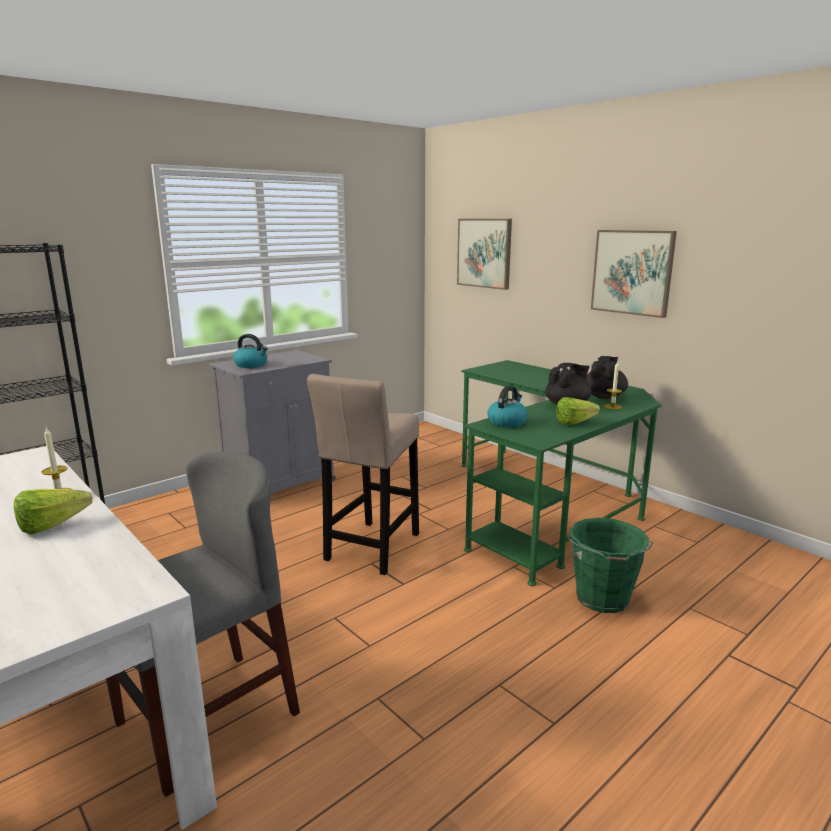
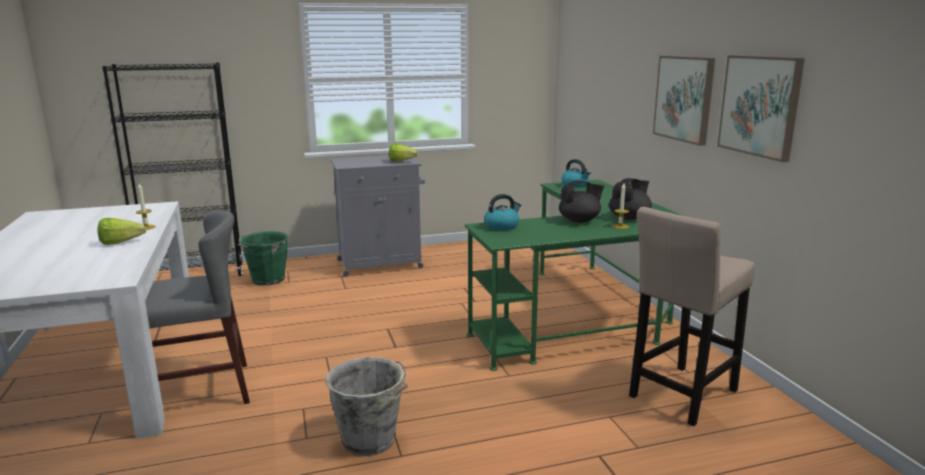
camera: 25 degrees right, 0 degrees up
kettle [233,334,268,368] -> kettle moved to [561,159,591,188]
beige stool [307,374,419,575] -> beige stool moved to [629,207,755,427]
picture [457,219,512,290] -> picture moved to [717,55,805,162]
lettuce [557,397,600,425] -> lettuce moved to [389,144,418,162]
green bucket [568,518,653,613] -> green bucket moved to [238,231,289,285]
none -> grey bucket [325,357,408,456]

